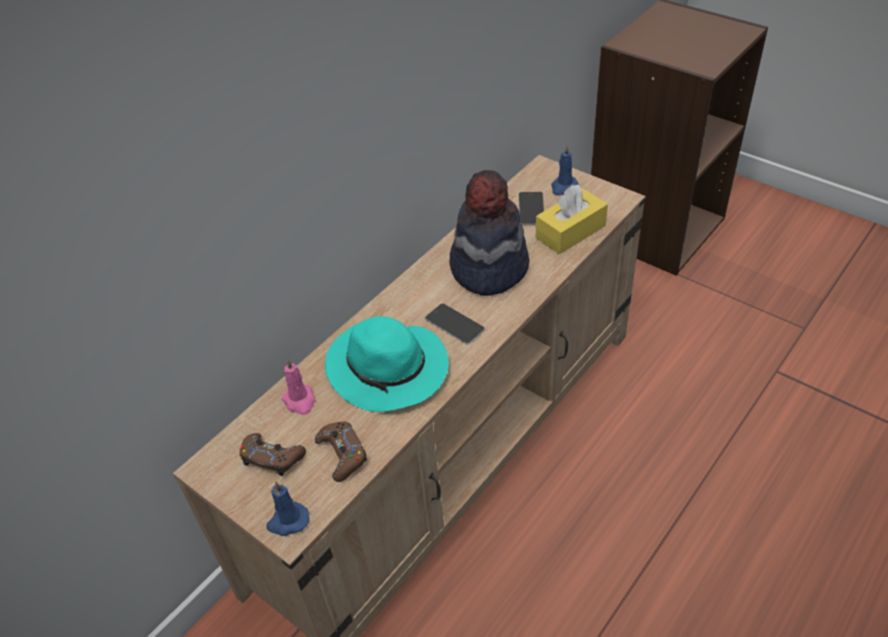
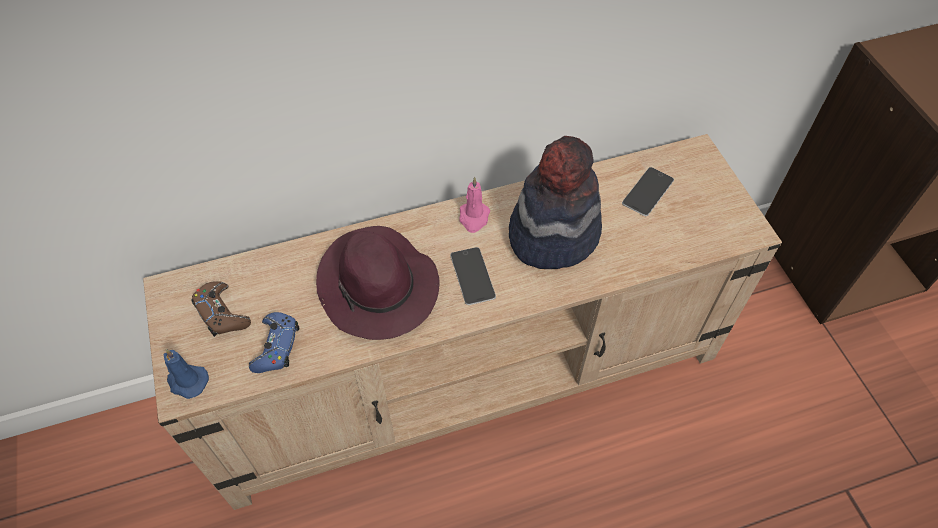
camera: 30 degrees right, 10 degrees up
pink candle [282,359,315,415] -> pink candle moved to [459,177,490,233]
brown game controller [315,421,367,482] -> blue game controller [249,312,299,373]
turquoise hat [325,316,449,412] -> purple hat [316,226,439,340]
yellow tissue box [536,185,608,254] -> none
blue candle [551,145,579,196] -> none

